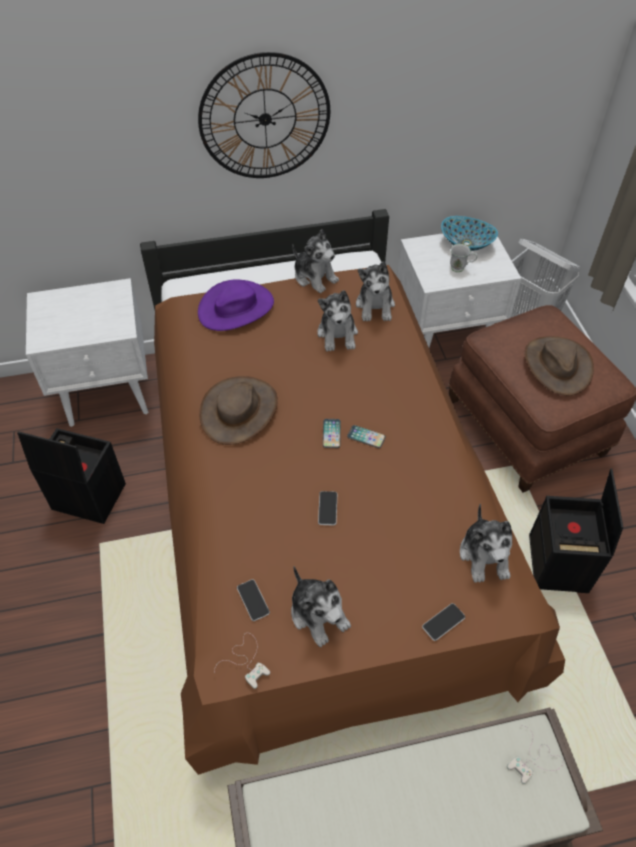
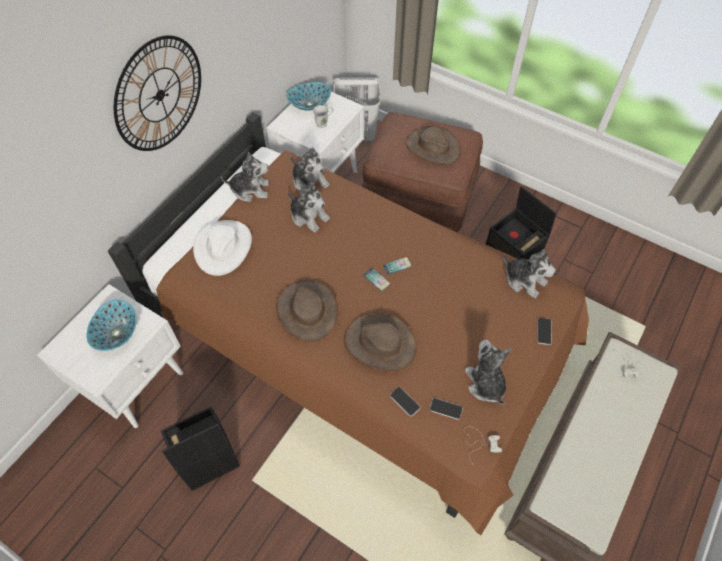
camera: 45 degrees left, 5 degrees up
purple hat [198,279,274,331] -> white hat [193,220,252,276]
plush toy [291,566,351,647] -> plush toy turned 120 degrees counterclockwise [465,340,511,405]
phone [318,491,337,526] -> phone moved to [390,387,421,417]
none -> bowl [87,300,137,351]
none -> brown hat [344,313,417,372]

